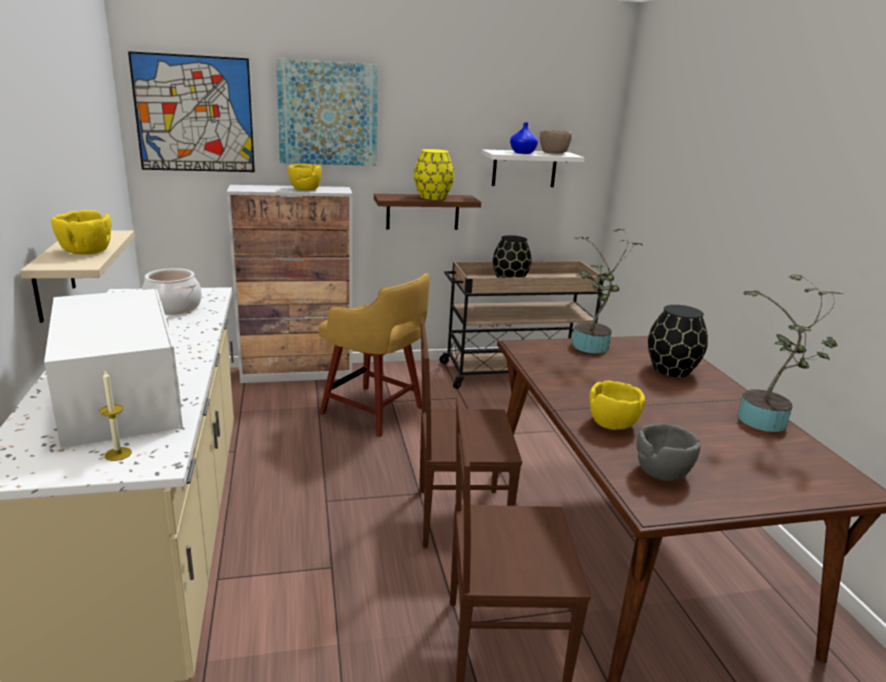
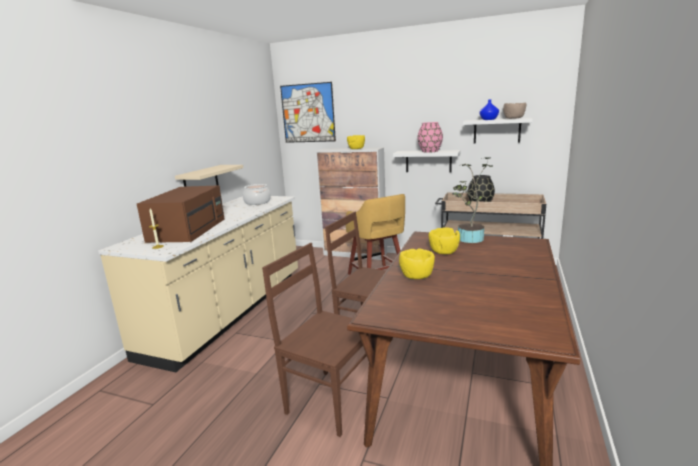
camera: 35 degrees right, 5 degrees down
white microwave [44,289,183,448] -> brown microwave [137,185,225,243]
yellow bowl [51,210,112,254] -> yellow bowl moved to [429,227,460,254]
picture [276,58,378,166] -> none
brown shelf [374,194,481,230] -> white shelf [393,150,460,172]
yellow vase [414,149,454,200] -> pink vase [418,122,443,153]
grey bowl [637,423,700,481] -> none
black vase [648,305,708,377] -> none
potted plant [738,275,845,432] -> none

